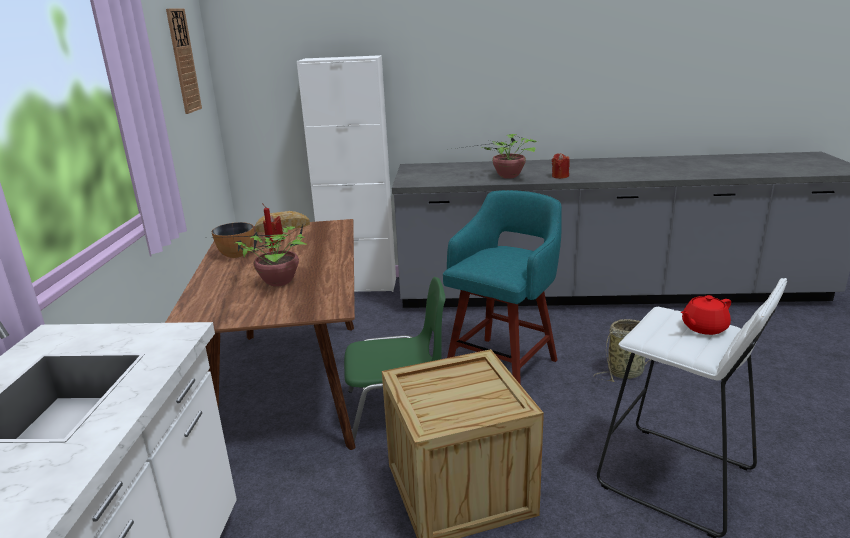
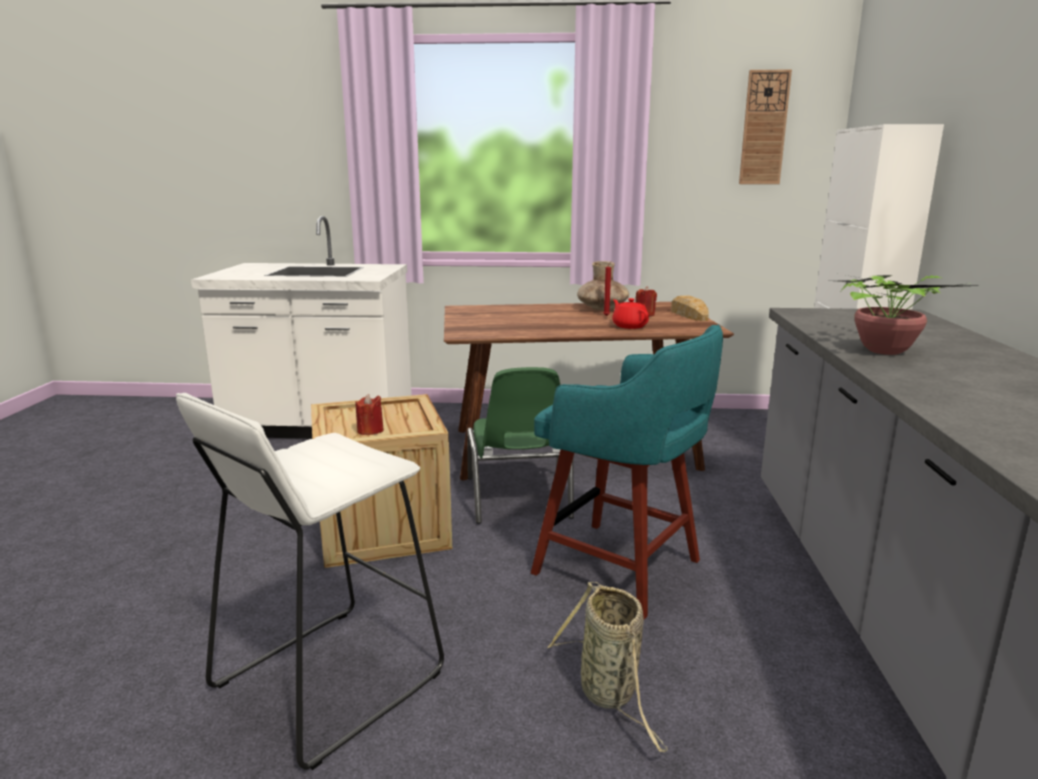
camera: 90 degrees right, 5 degrees down
bowl [212,222,254,258] -> brown vase [577,261,629,310]
potted plant [213,225,307,287] -> none
red candle [552,153,570,179] -> red candle moved to [355,394,384,435]
red teapot [681,295,731,335] -> red teapot moved to [612,298,649,329]

